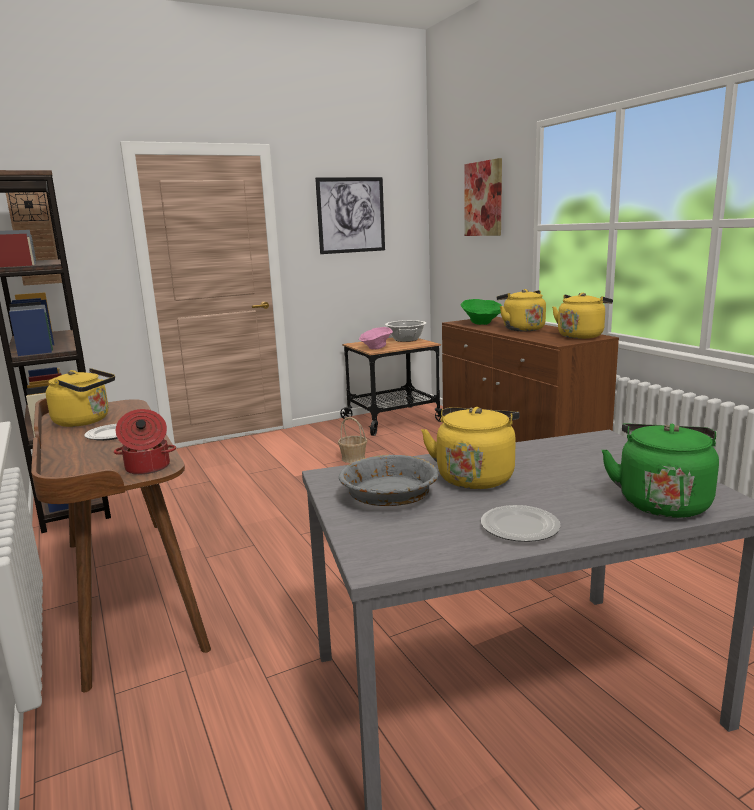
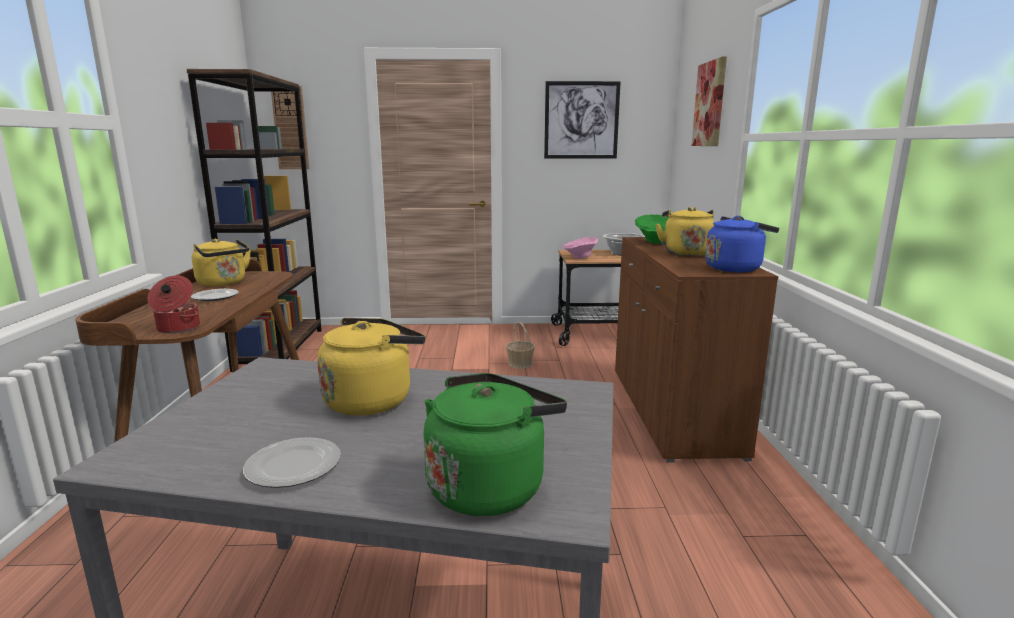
camera: 25 degrees right, 0 degrees up
grey bowl [339,455,439,506] -> none
yellow kettle [552,293,613,339] -> blue kettle [705,216,779,272]

